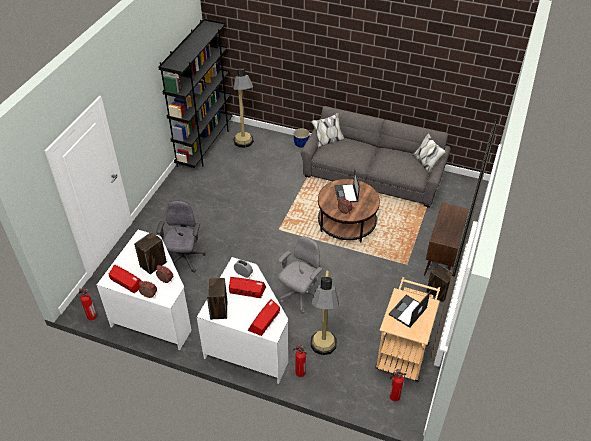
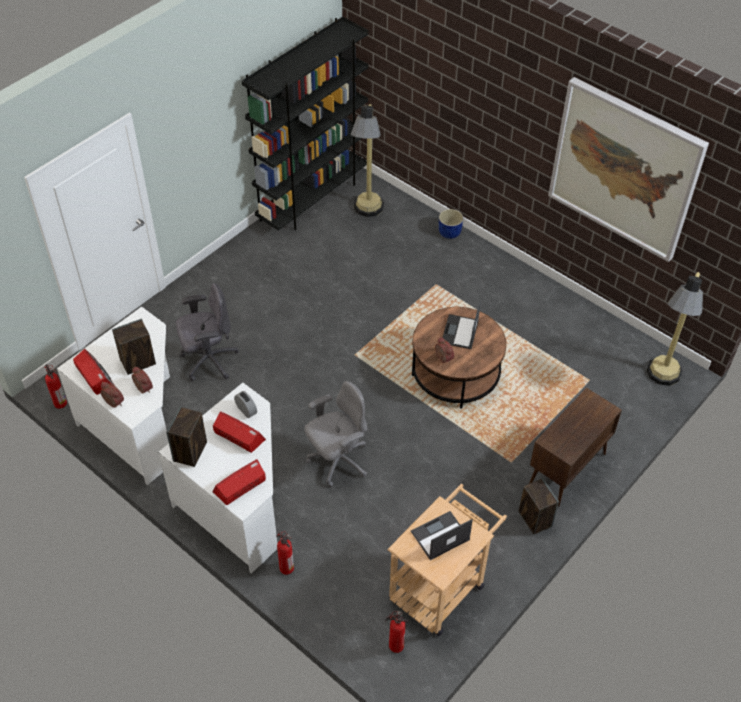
camera: 20 degrees right, 5 degrees up
grey office chair [156,200,205,273] -> grey office chair turned 45 degrees clockwise [176,283,239,381]
grey sofa [300,106,451,208] -> none
floor lamp [310,270,339,355] -> floor lamp moved to [646,272,703,386]
none -> picture [548,77,709,262]

